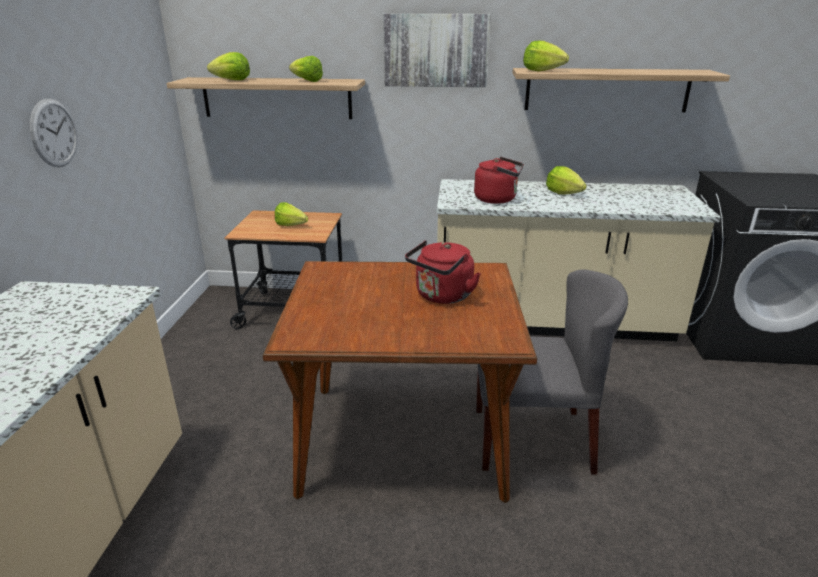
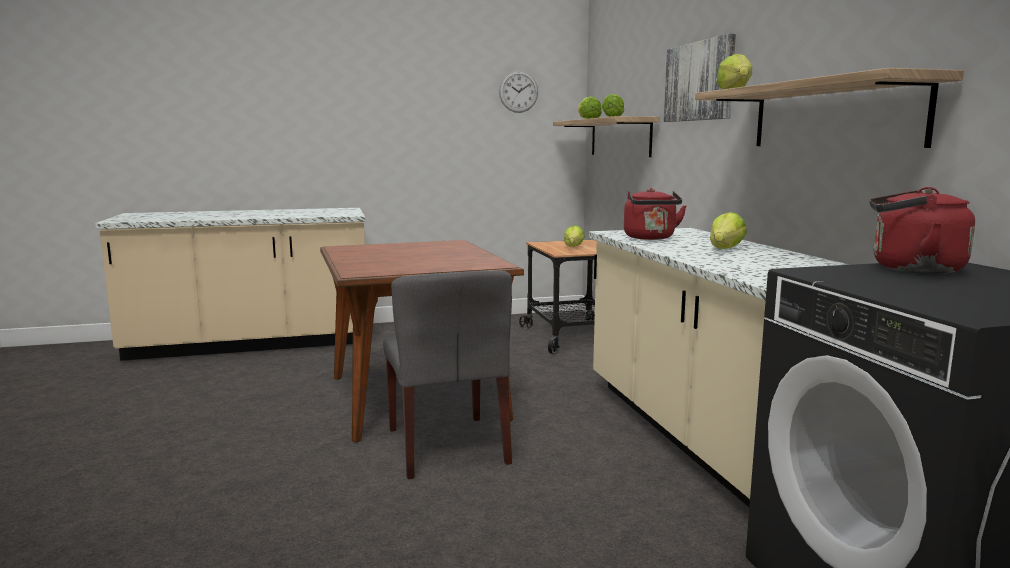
camera: 70 degrees right, 15 degrees down
wall clock [30,99,77,167] -> wall clock moved to [499,71,538,113]
red kettle [405,241,481,304] -> red kettle moved to [869,187,975,274]

